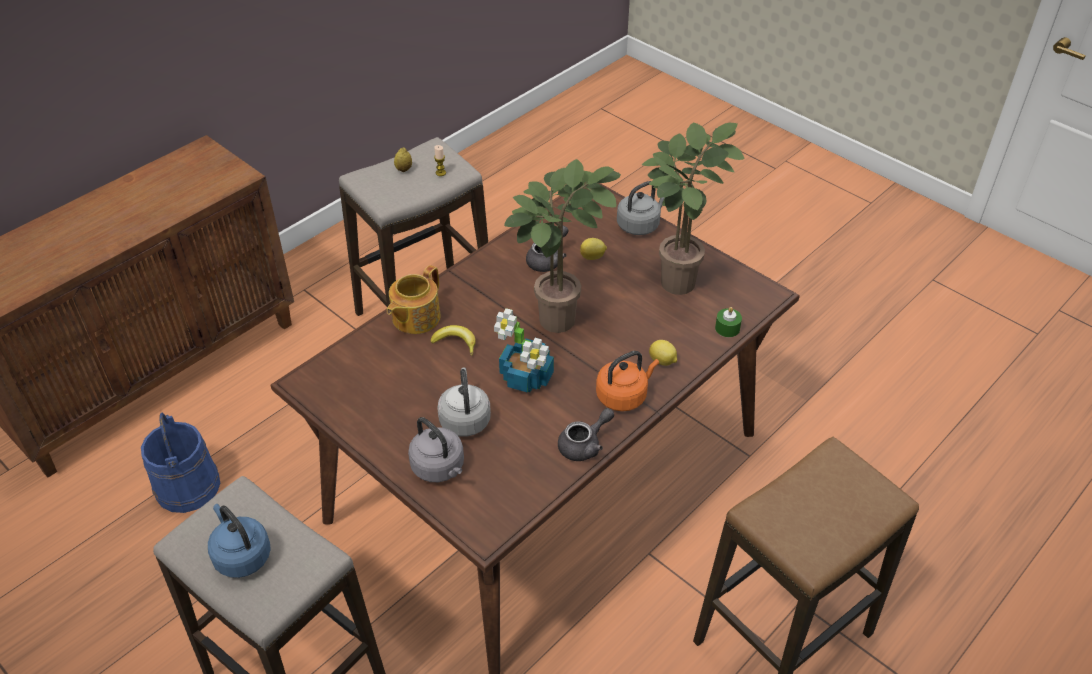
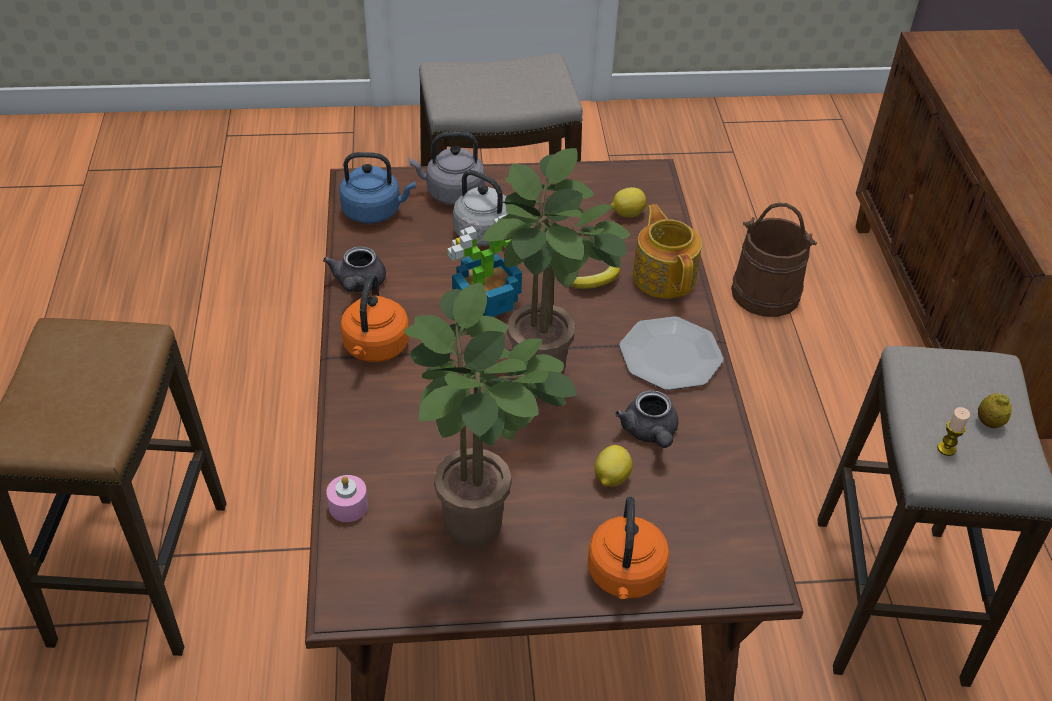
camera: 130 degrees right, 0 degrees up
blue bucket [141,413,220,513] -> brown bucket [731,203,817,317]
blue kettle [208,504,271,578] -> blue kettle moved to [339,152,416,224]
grey kettle [617,181,665,235] -> orange kettle [588,497,669,599]
lemon [649,340,677,366] -> lemon moved to [611,187,646,217]
green candle [715,307,742,337] -> pink candle [326,475,368,522]
none -> plate [619,317,724,390]

